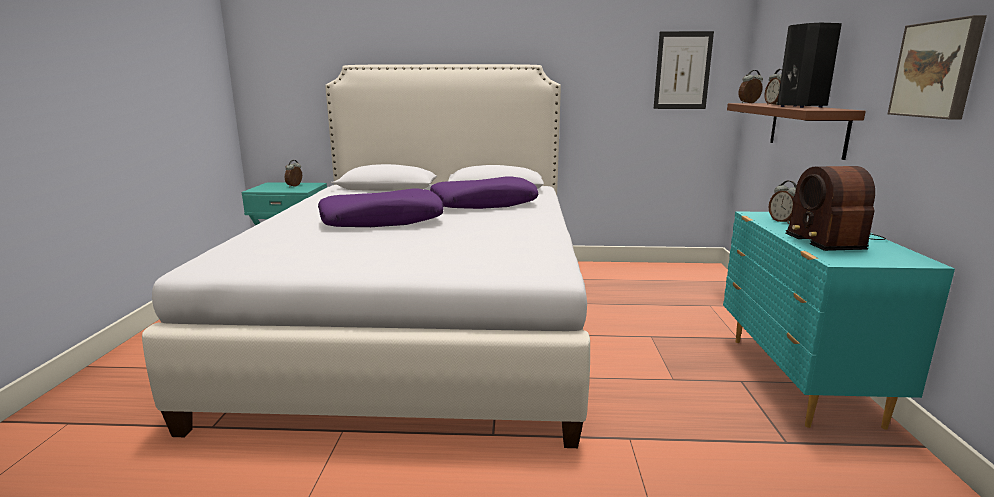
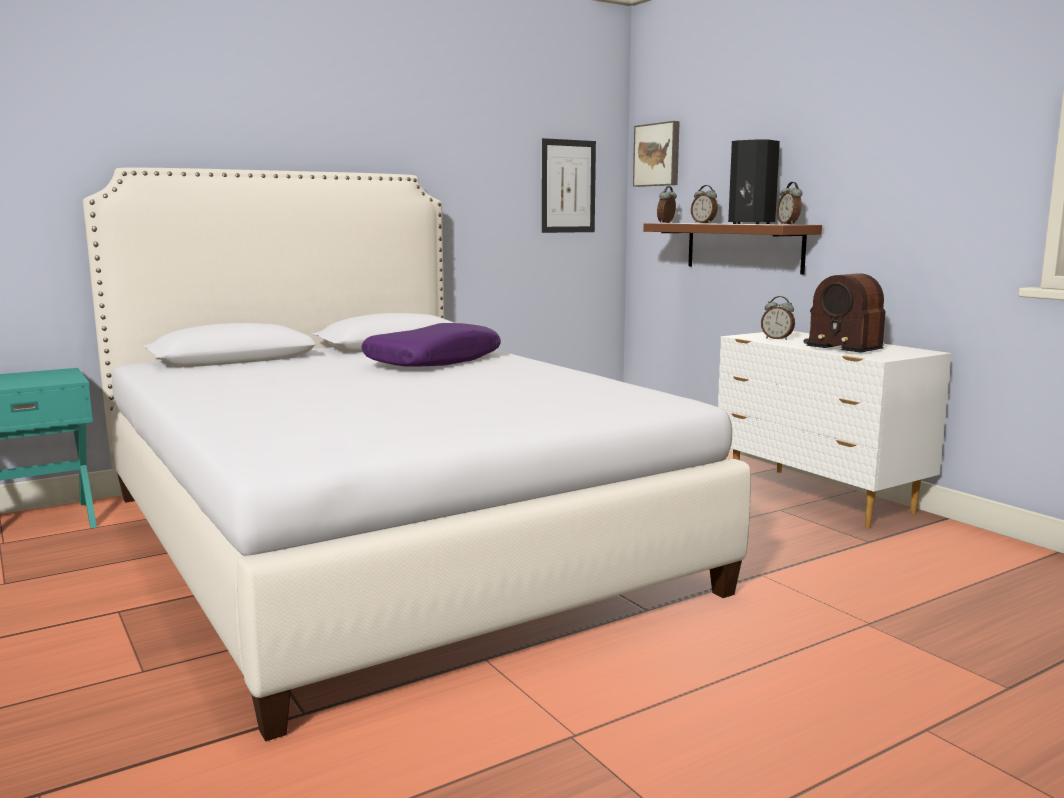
camera: 35 degrees left, 5 degrees down
alarm clock [285,160,302,187] -> alarm clock moved to [777,182,802,224]
purple pillow [318,189,444,227] -> none
turquoise dresser [723,211,955,430] -> white dresser [718,331,952,528]
picture [888,15,987,119] -> picture moved to [633,121,680,187]

